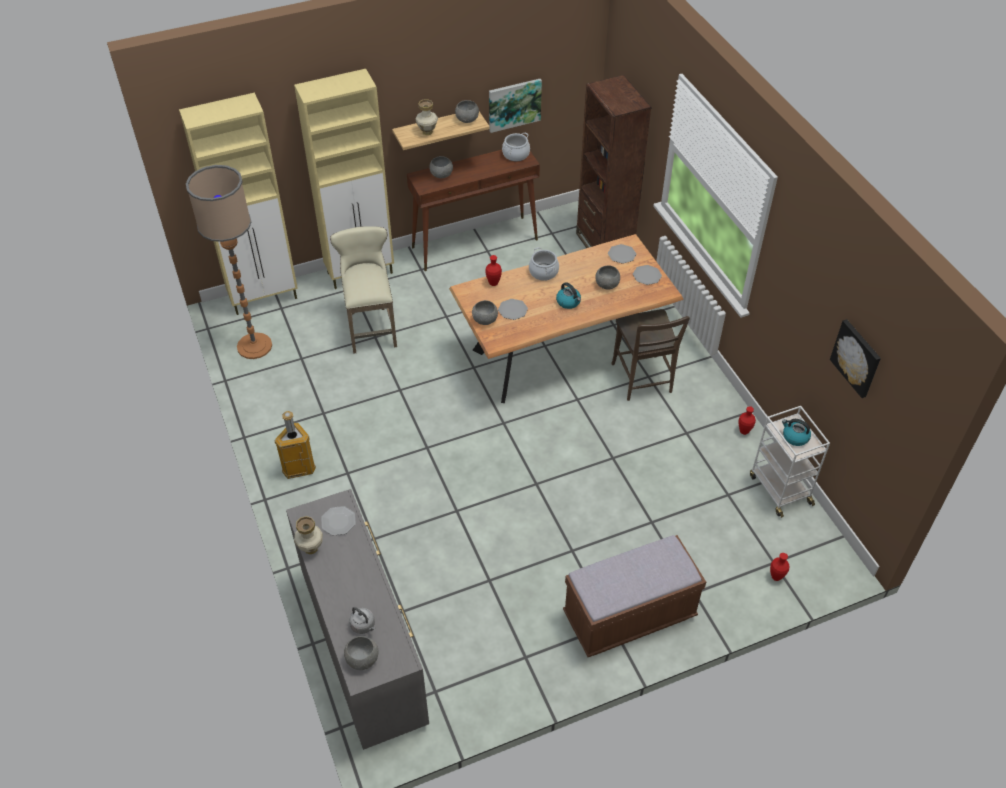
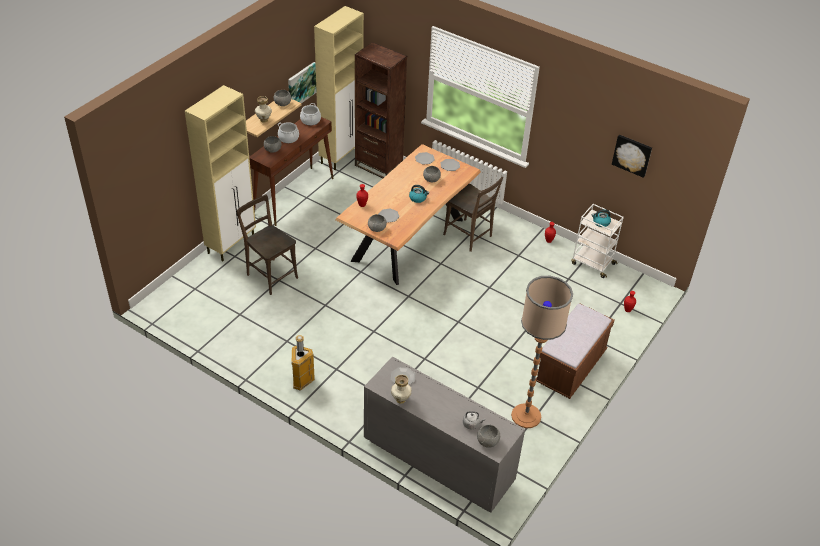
camera: 35 degrees left, 5 degrees down
beige cabinet [179,93,298,315] -> beige cabinet moved to [314,6,364,170]
floor lamp [186,165,272,359] -> floor lamp moved to [511,276,573,428]
beige stool [330,226,397,354] -> brown chair [237,195,298,295]
cooking pot [529,247,559,281] -> cooking pot moved to [278,122,299,143]

